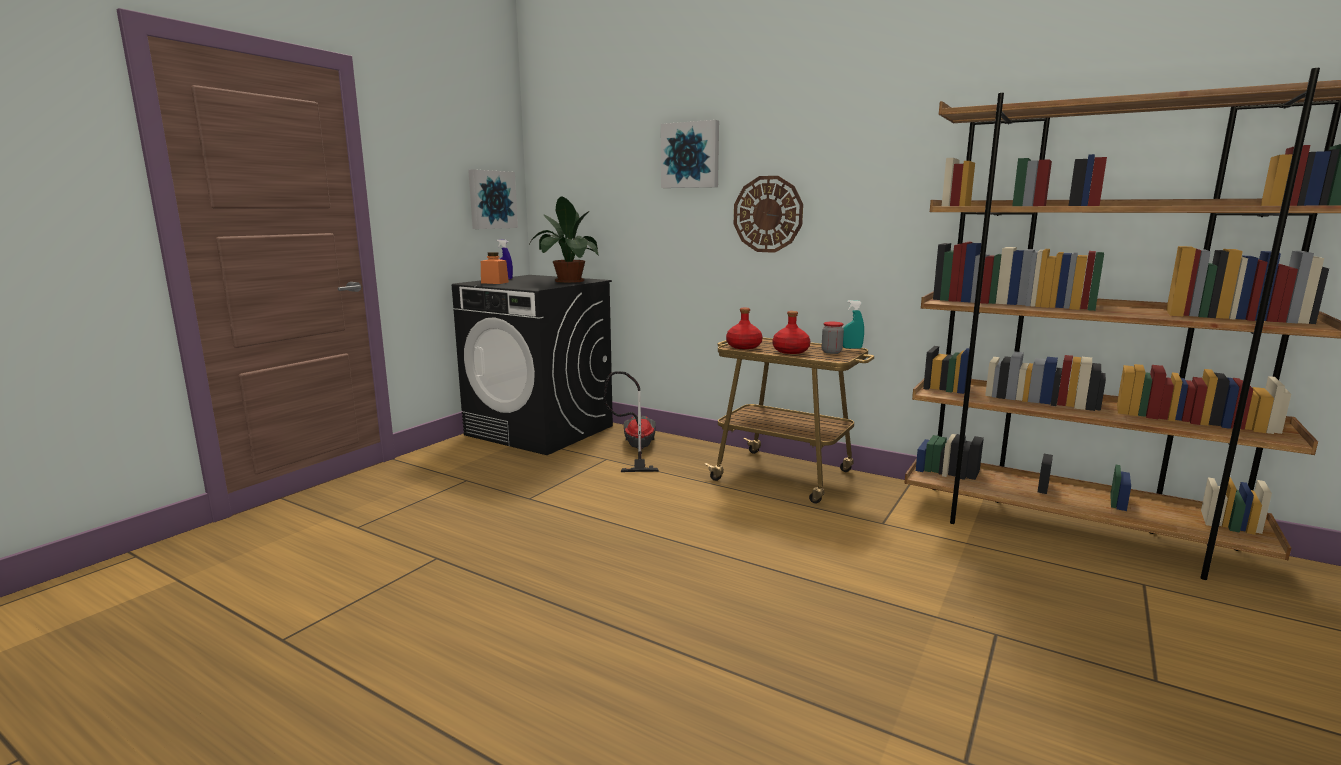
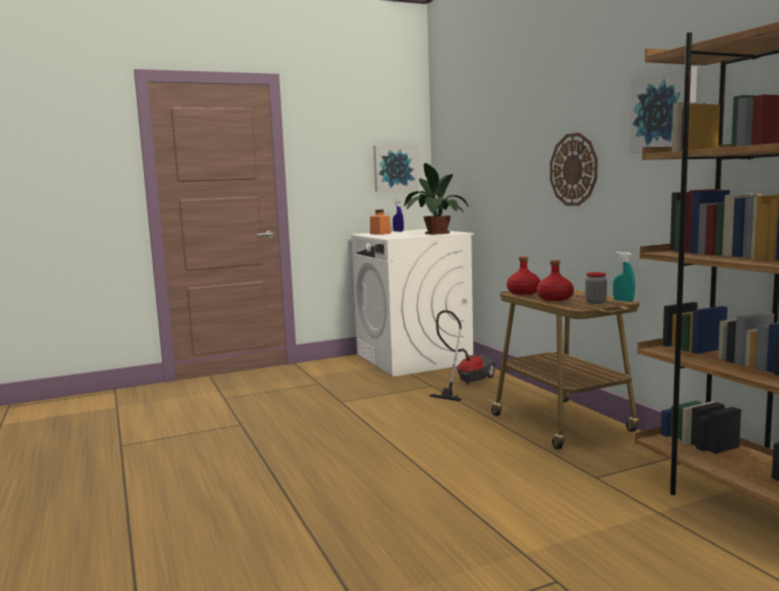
camera: 35 degrees right, 5 degrees down
black washing machine [452,275,613,455] -> white washing machine [351,229,474,377]
picture [661,120,719,188] -> picture moved to [630,66,697,153]

